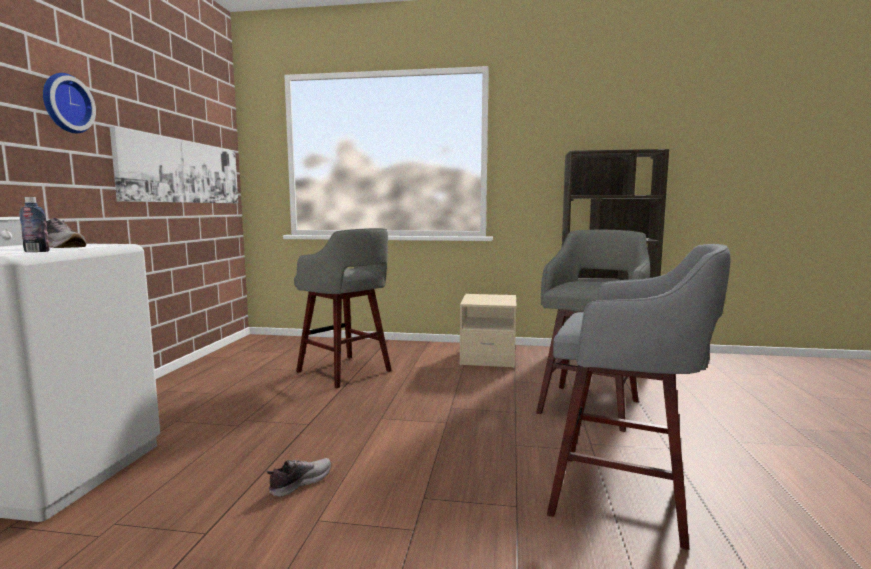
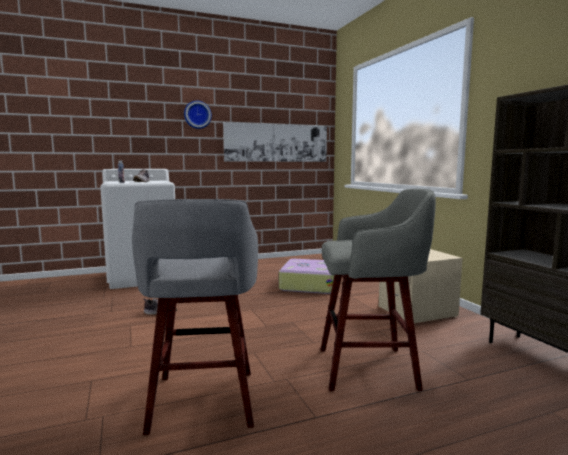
camera: 60 degrees right, 0 degrees up
grey stool [294,228,392,388] -> suitcase [279,259,334,294]

